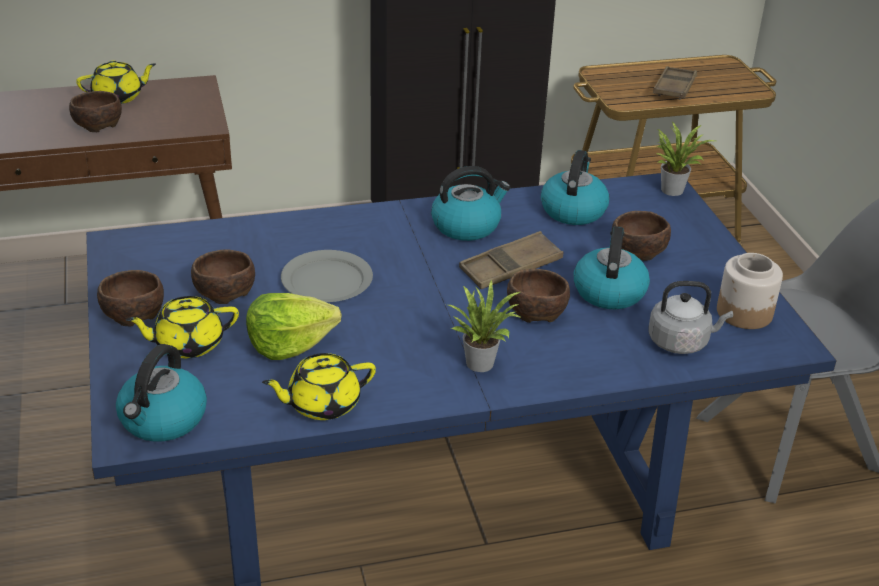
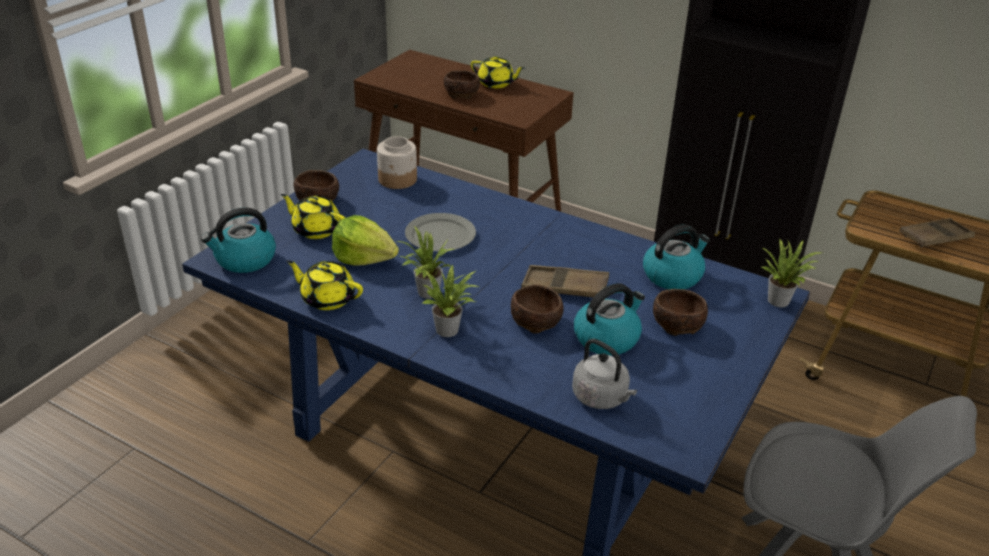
camera: 45 degrees right, 0 degrees up
brown bowl [191,249,255,304] -> none
kettle [431,166,511,241] -> none
jar [717,253,783,329] -> jar moved to [377,136,417,189]
none -> potted plant [397,226,454,299]

